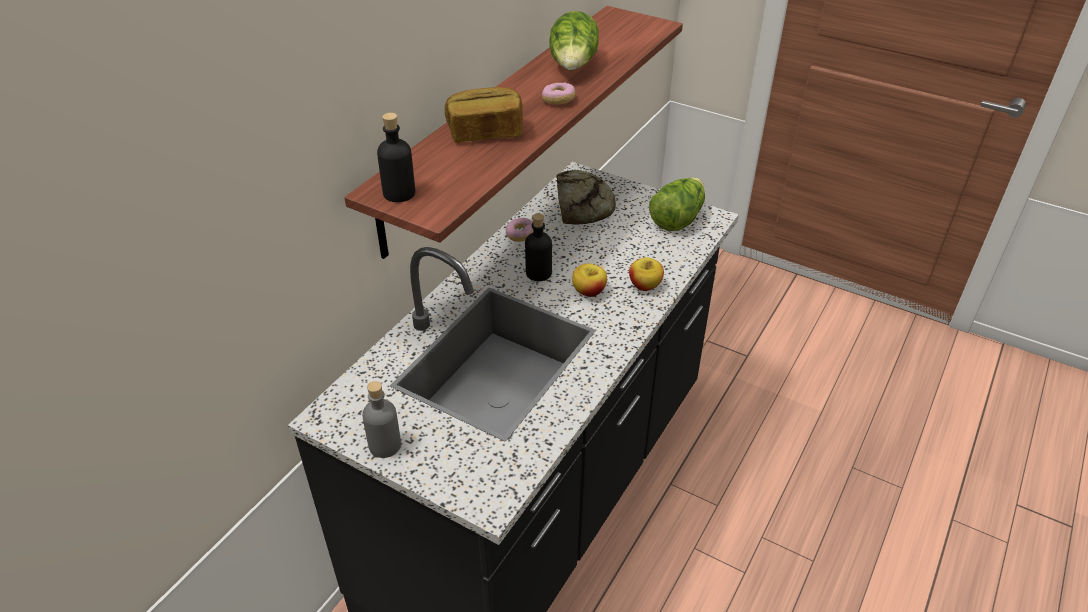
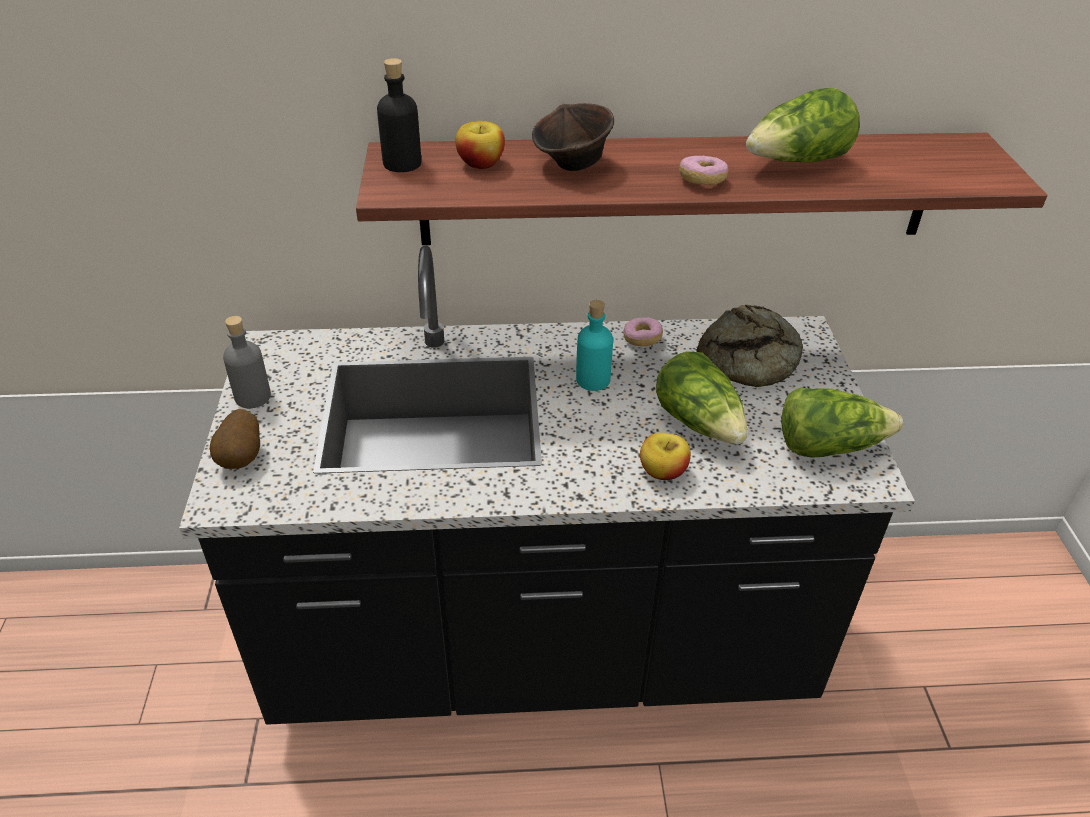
camera: 55 degrees right, 0 degrees up
bread [445,87,523,143] -> brown bowl [532,103,614,171]
black bottle [525,213,552,281] -> turquoise bottle [576,300,613,391]
apple [572,263,607,297] -> apple moved to [455,121,505,169]
none -> potato [210,409,260,469]
none -> lettuce [656,352,748,444]

